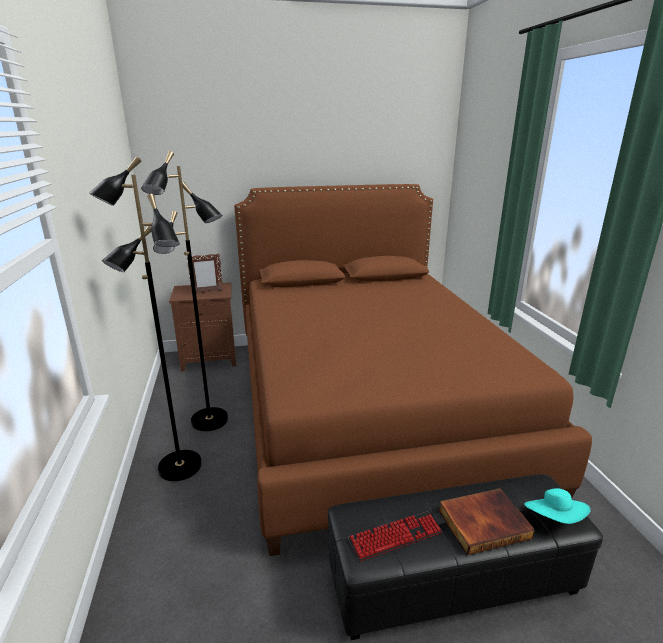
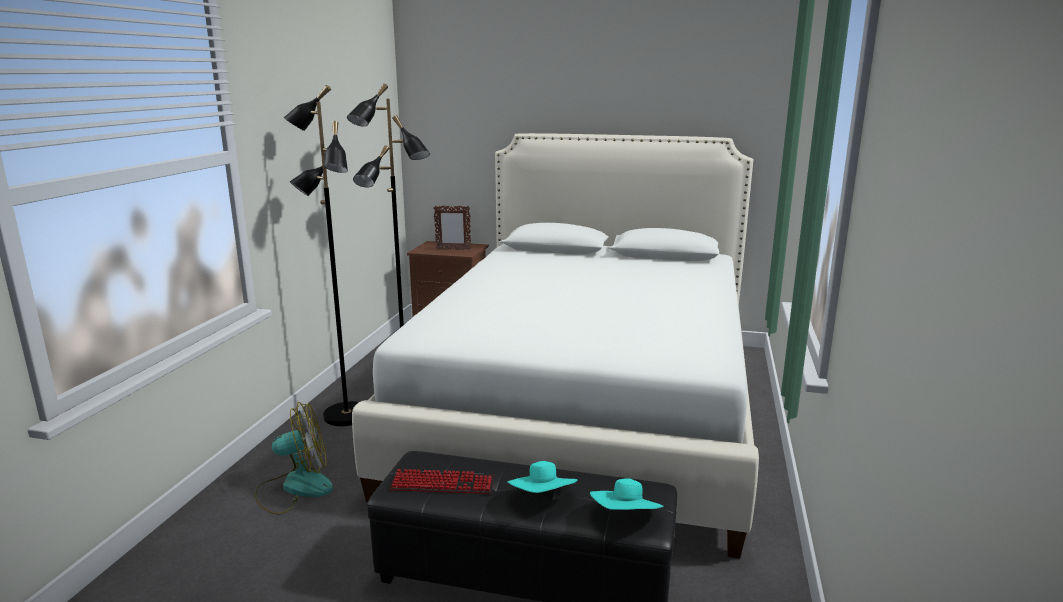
camera: 25 degrees right, 5 degrees down
brown bed [234,184,592,556] -> white bed [352,133,759,559]
book [438,488,535,555] -> turquoise hat [507,461,577,493]
none -> fan [255,402,333,514]

